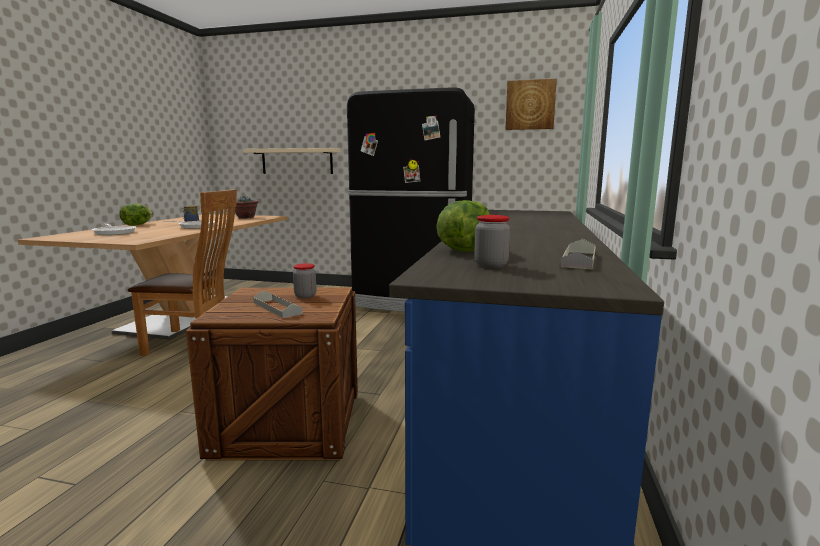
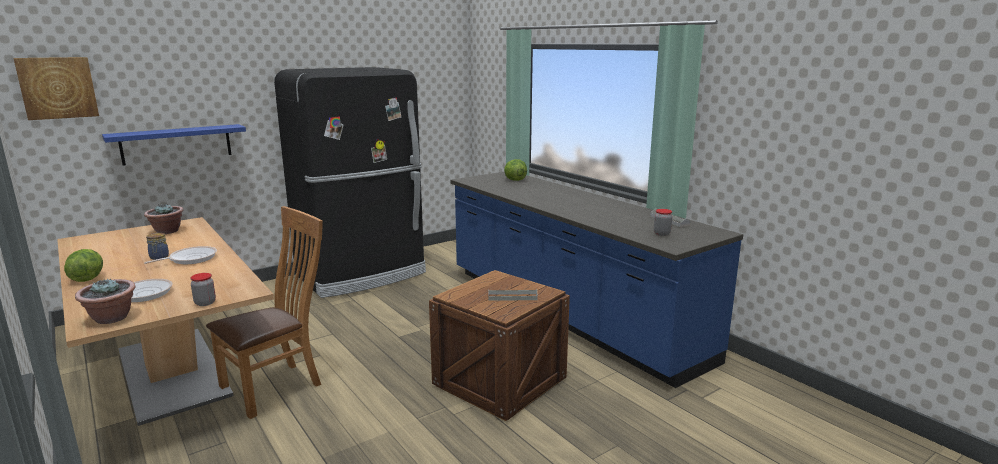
camera: 50 degrees left, 5 degrees up
beige shelf [243,148,341,174] -> blue shelf [102,124,246,166]
jar [293,263,316,298] -> jar moved to [190,273,216,306]
lettuce [436,200,490,252] -> lettuce moved to [504,159,527,181]
picture [506,79,557,130] -> picture moved to [13,57,99,120]
none -> potted plant [75,278,135,324]

